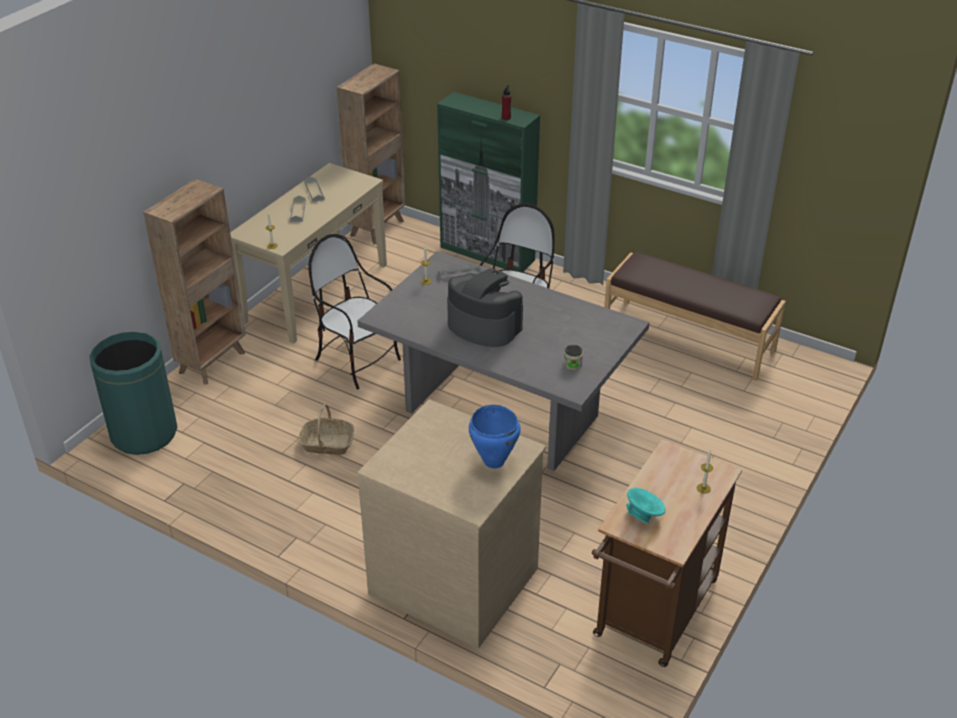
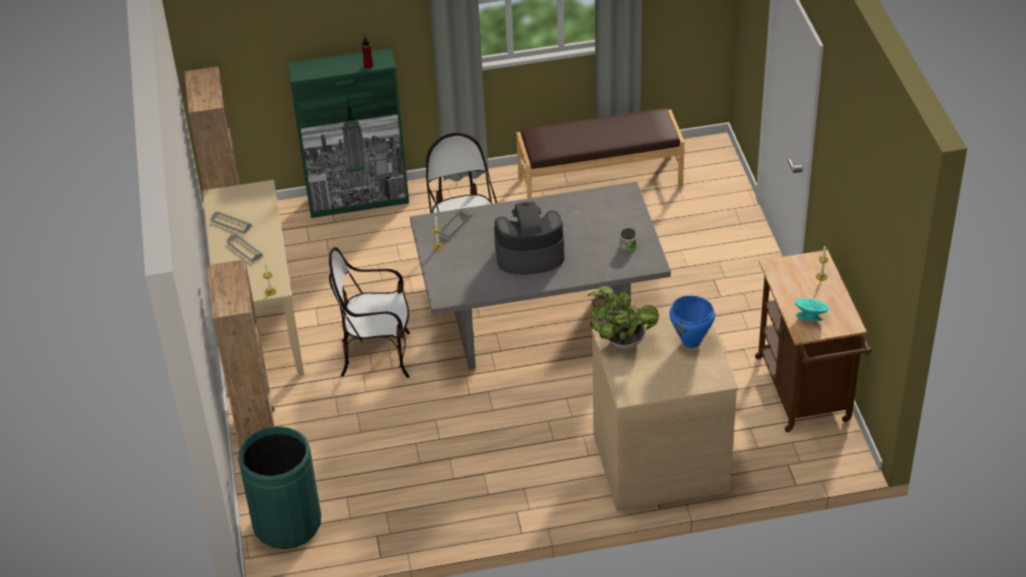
camera: 40 degrees left, 5 degrees up
basket [298,404,354,455] -> none
none -> potted plant [586,286,659,350]

